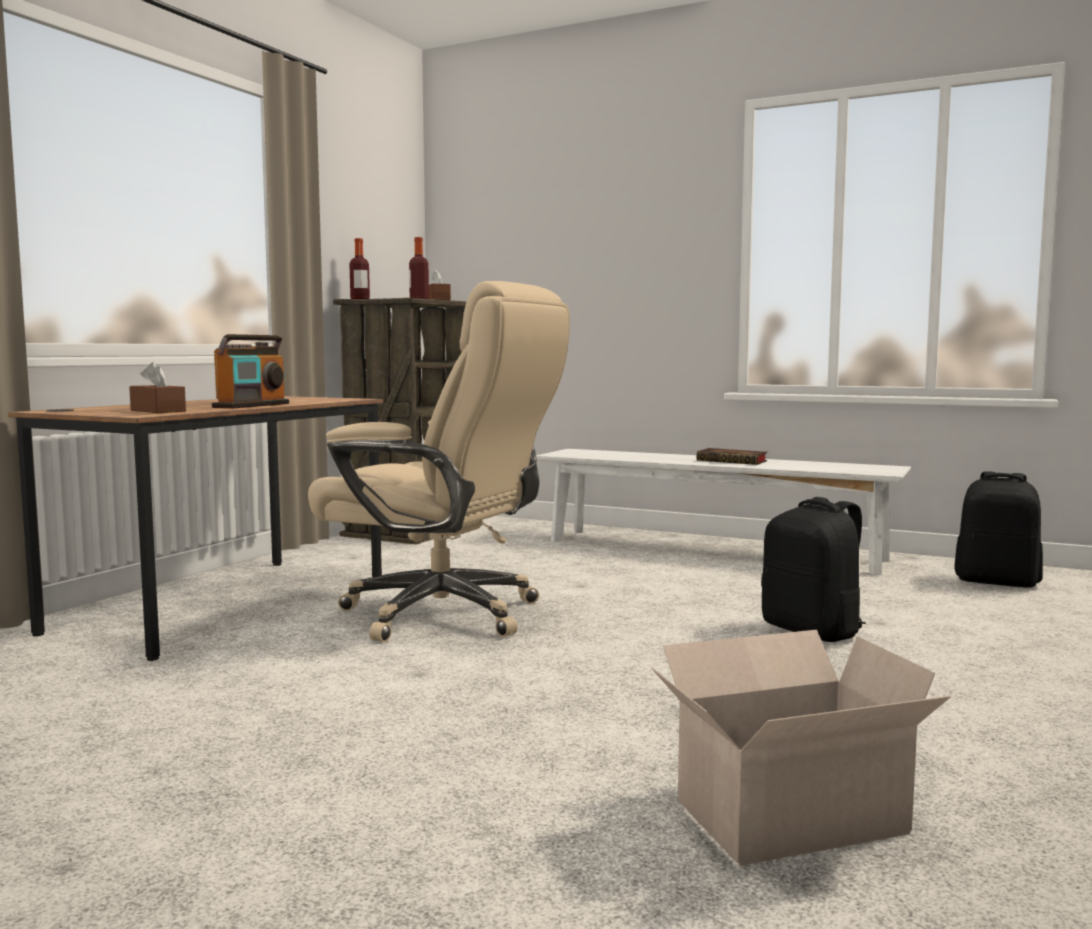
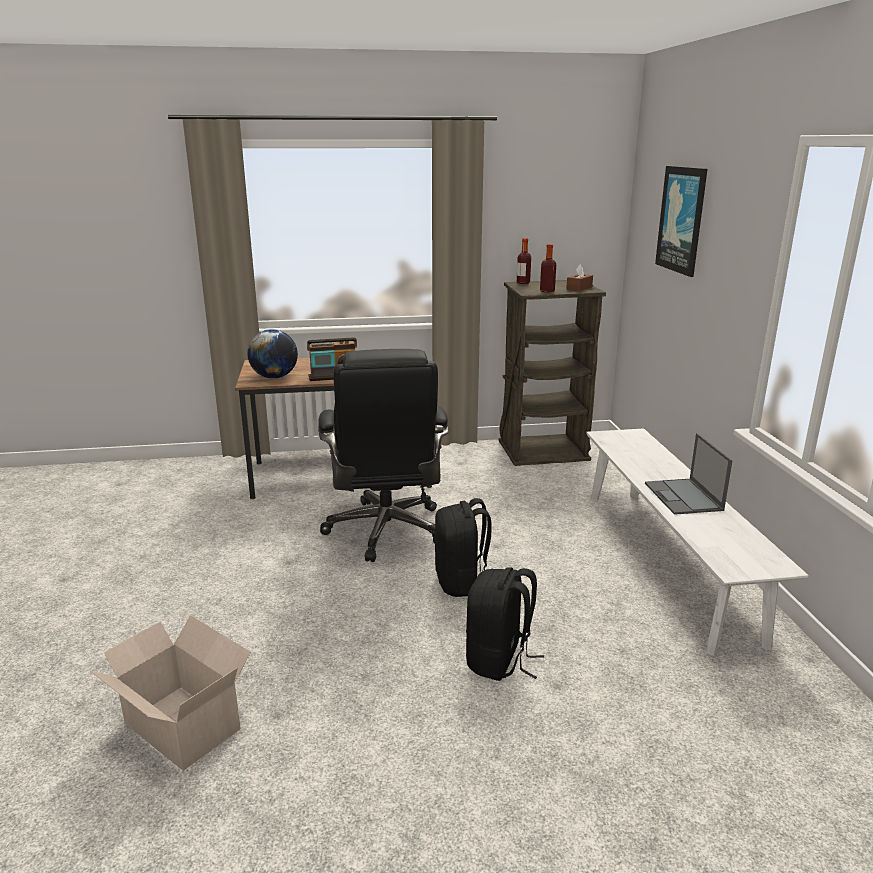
camera: 55 degrees right, 15 degrees up
brown tissue box [129,362,186,413] -> globe [247,329,298,379]
beige office chair [308,281,570,642] -> black office chair [318,349,449,562]
book [697,448,768,465] -> laptop [645,433,733,515]
black backpack [954,471,1043,588] -> black backpack moved to [434,498,493,597]
none -> picture [655,166,707,277]

